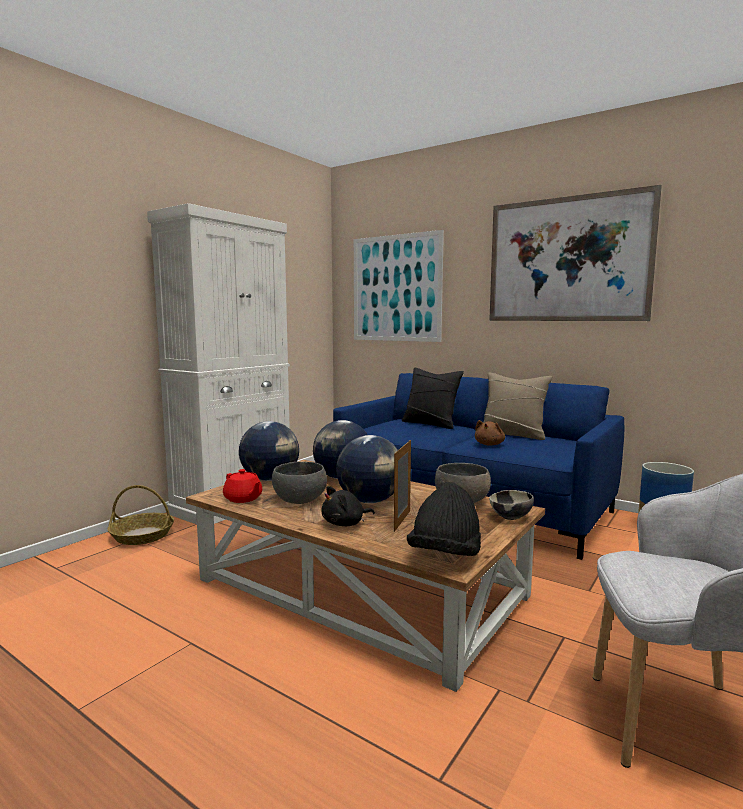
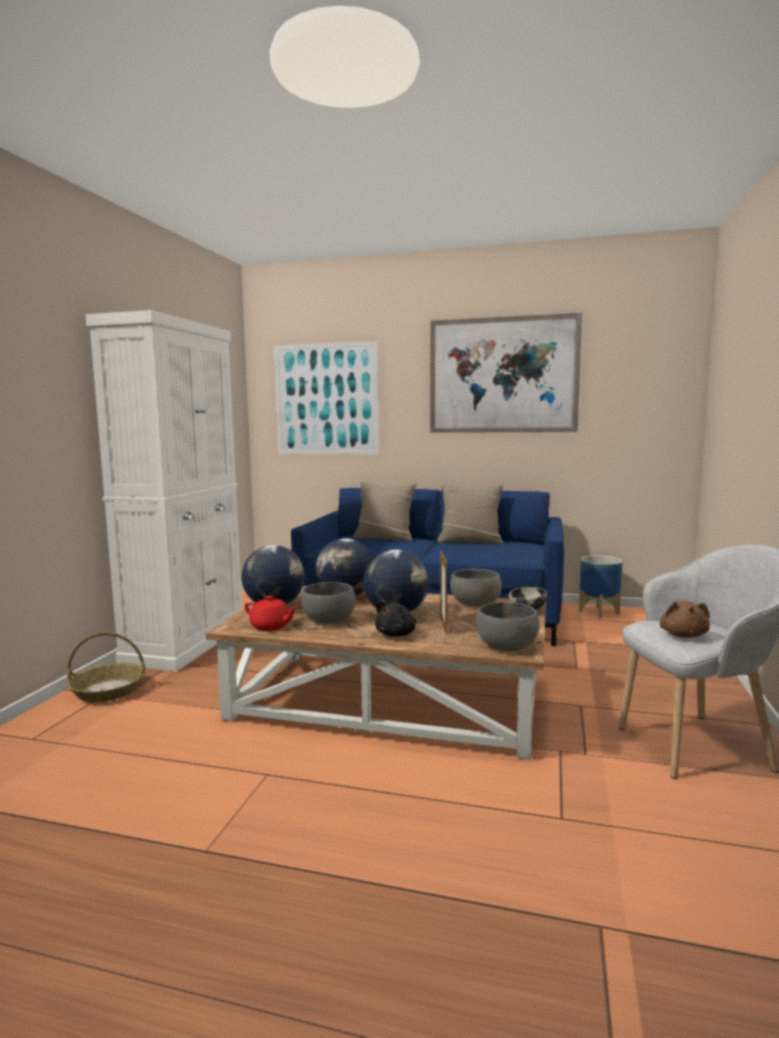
camera: 20 degrees left, 0 degrees up
black pillow [402,368,464,429] -> beige pillow [353,482,416,541]
black hat [407,482,481,556] -> grey bowl [476,602,540,652]
brown plush toy [475,420,505,445] -> brown plush toy moved to [659,601,710,638]

